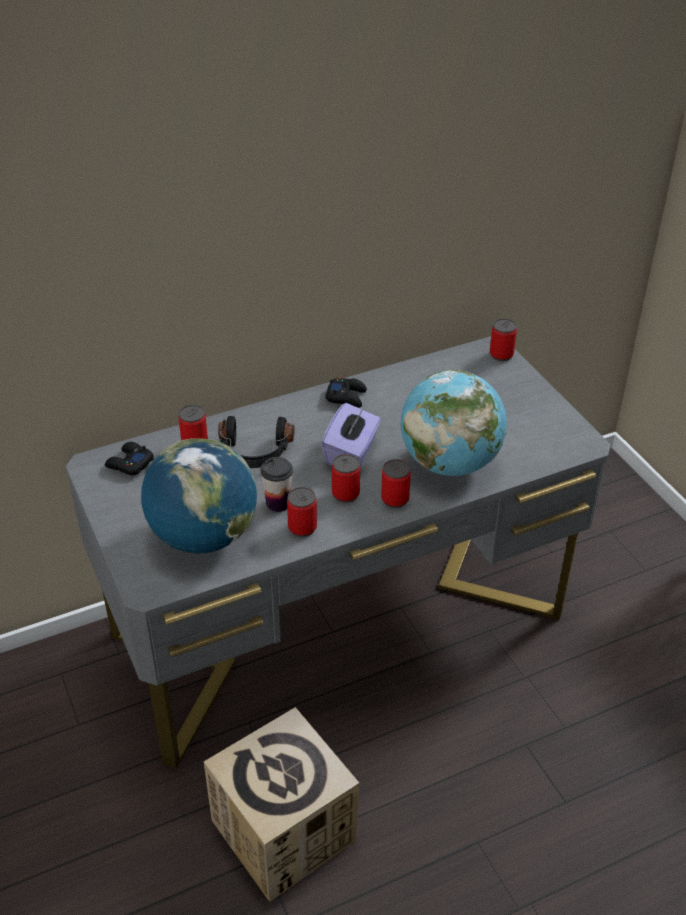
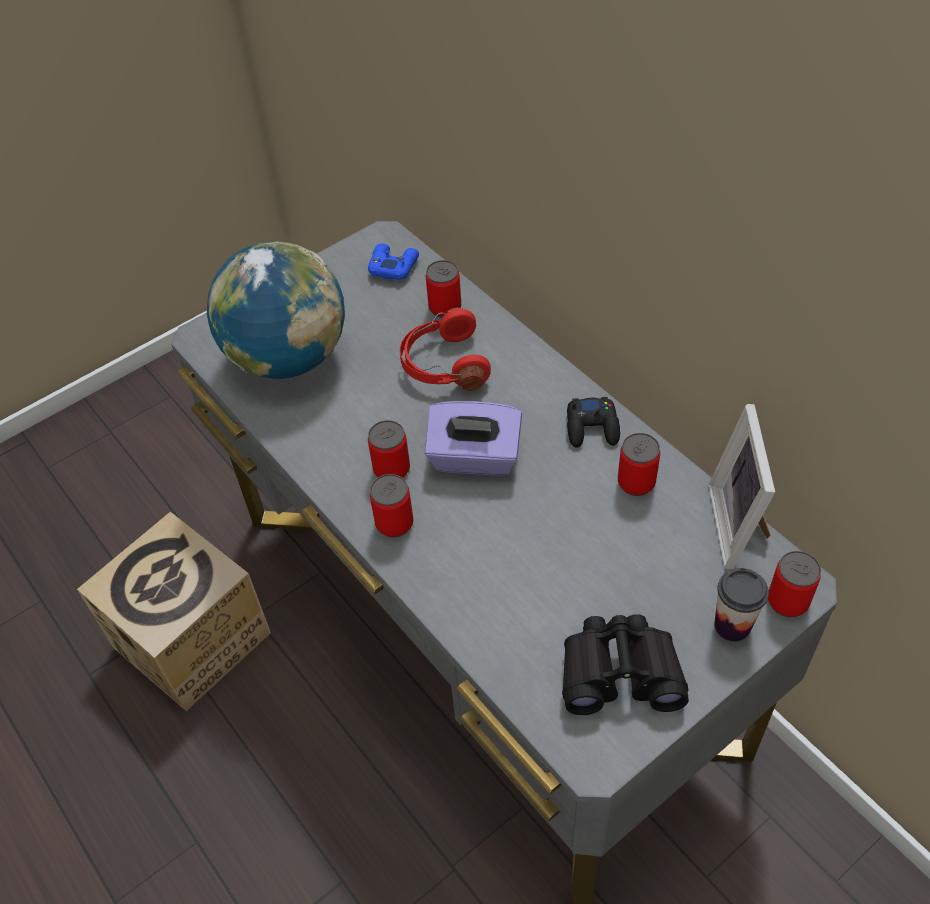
camera: 80 degrees right, 10 degrees up
black game controller [105,442,154,476] -> blue game controller [368,243,419,280]
black headphones [218,416,295,468] -> red headphones [400,307,491,391]
cup [260,457,293,512] -> cup moved to [714,568,769,642]
can [287,487,317,537] -> can moved to [618,433,660,496]
globe [401,369,507,476] -> none
none -> black binoculars [562,614,689,715]
none -> picture frame [709,404,775,569]

